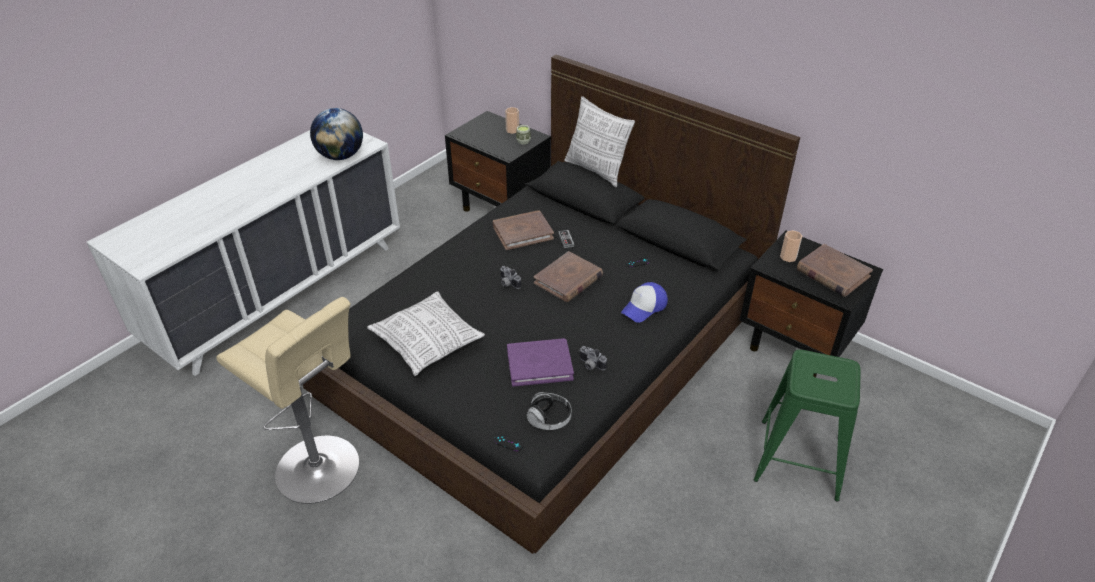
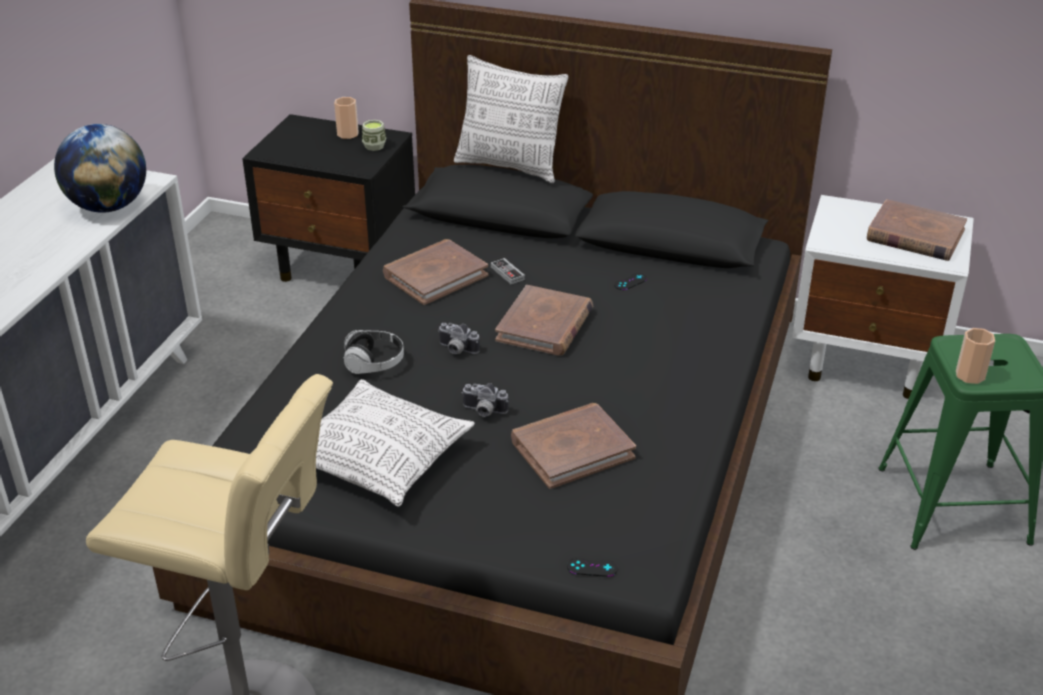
camera: 20 degrees left, 5 degrees down
purple book [507,338,574,387] -> brown book [511,403,636,489]
headphones [526,392,572,430] -> headphones moved to [343,330,404,374]
camera [579,346,607,370] -> camera moved to [461,383,508,417]
cap [621,282,668,323] -> none
black nightstand [740,231,883,378] -> white nightstand [792,195,974,399]
cup [780,230,802,262] -> cup moved to [956,328,995,384]

